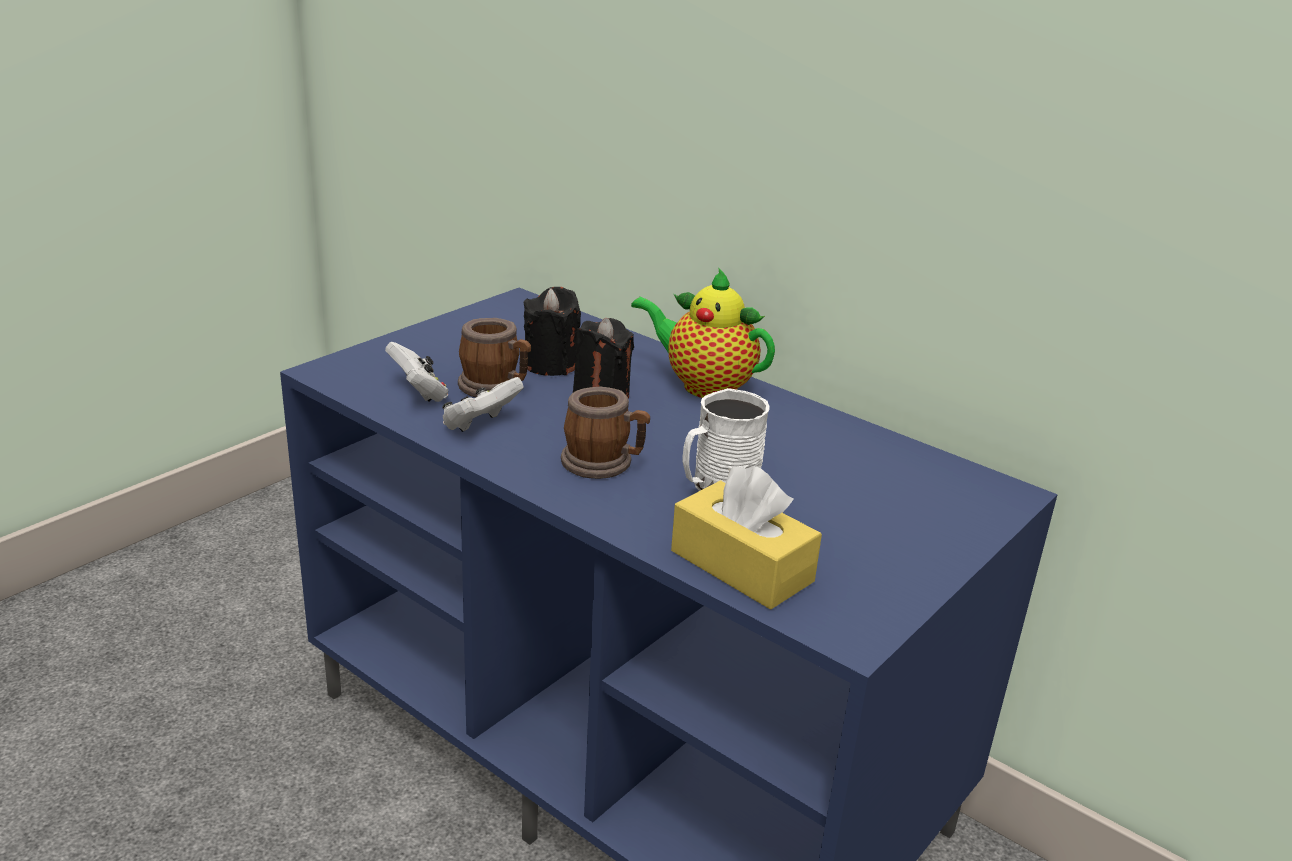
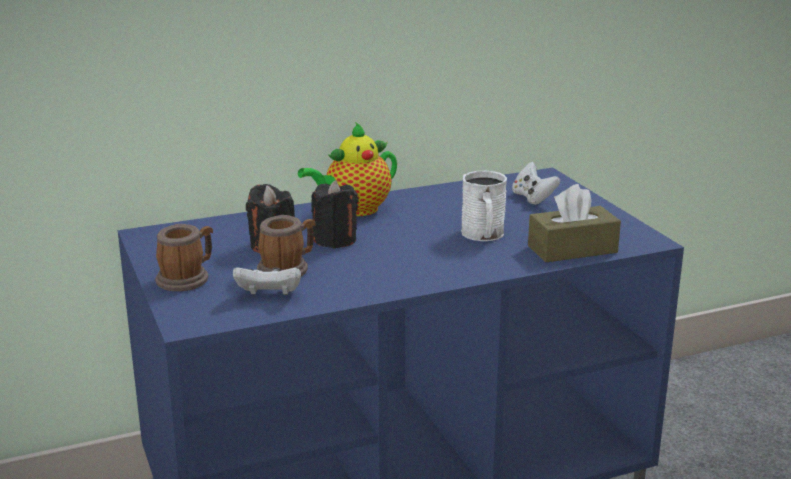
camera: 60 degrees left, 5 degrees down
white game controller [442,377,524,432] -> white game controller moved to [512,162,560,205]
mug [561,387,650,479] -> mug moved to [155,224,213,291]
yellow tissue box [671,466,822,610] -> brown tissue box [528,184,621,262]

